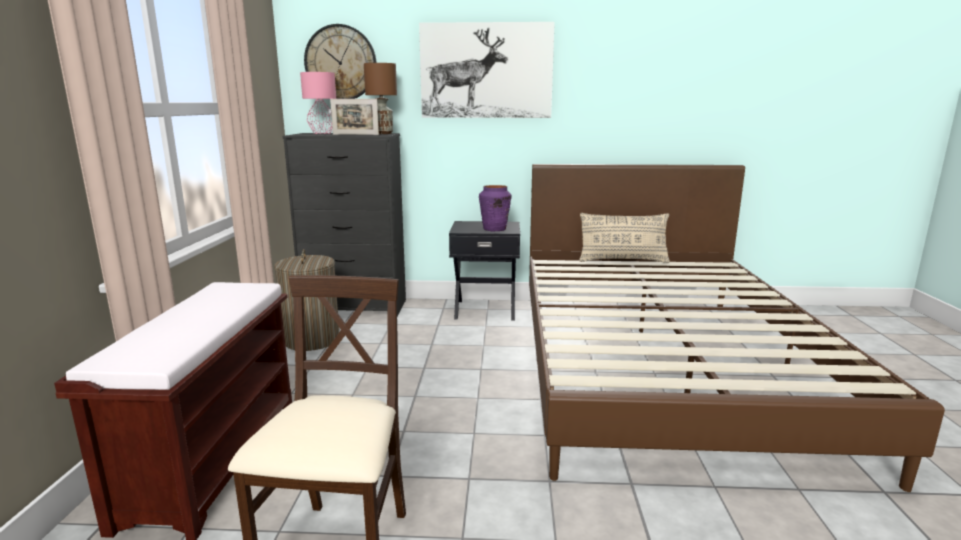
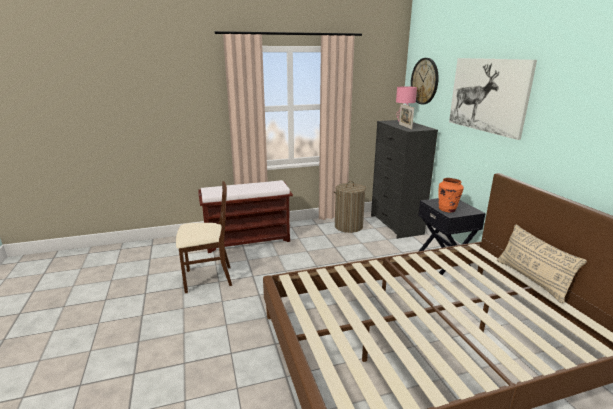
camera: 70 degrees right, 5 degrees up
brown table lamp [364,63,397,134] -> none
purple vase [479,185,511,231] -> orange vase [438,178,464,213]

